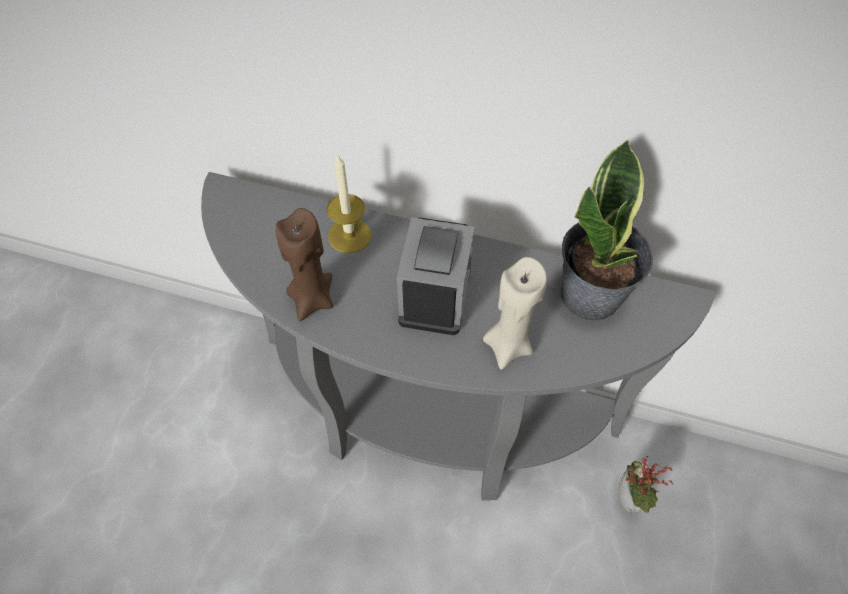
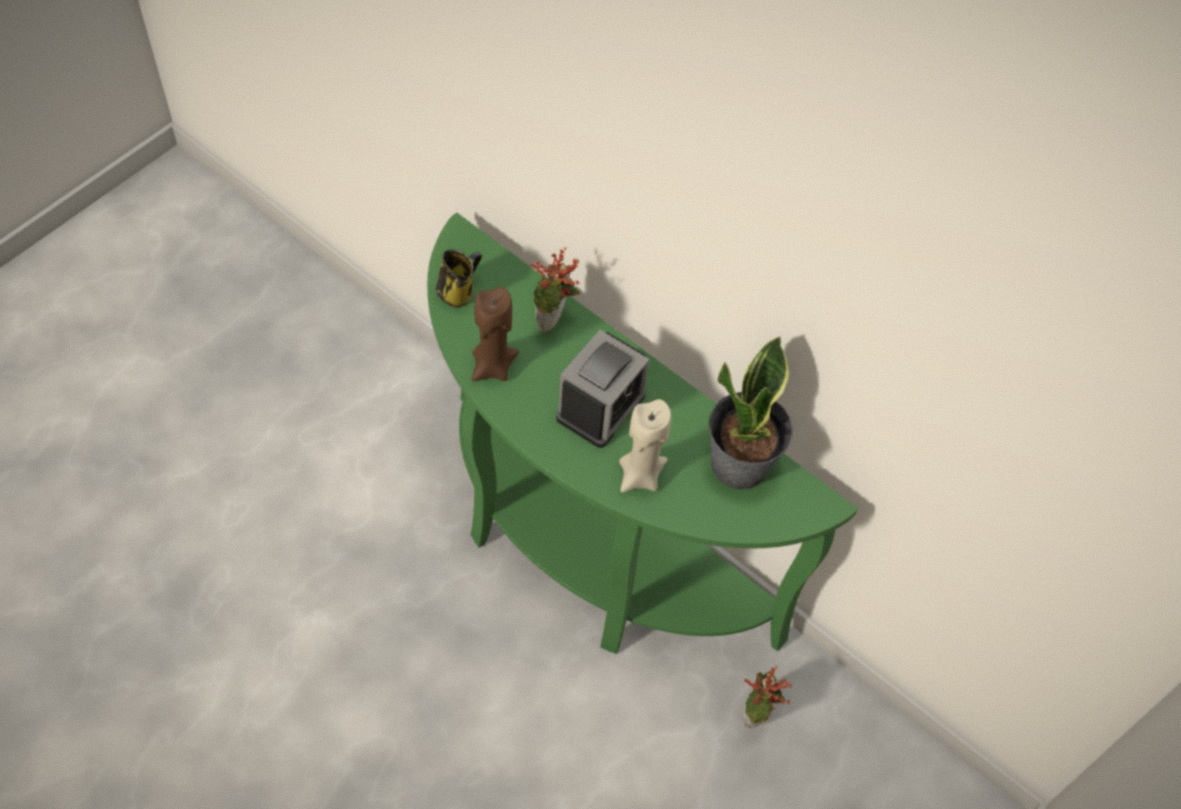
camera: 20 degrees right, 0 degrees up
grey console table [201,172,715,501] -> green console table [427,212,858,654]
candle [327,155,371,253] -> potted plant [530,247,580,332]
none -> mug [436,249,482,308]

